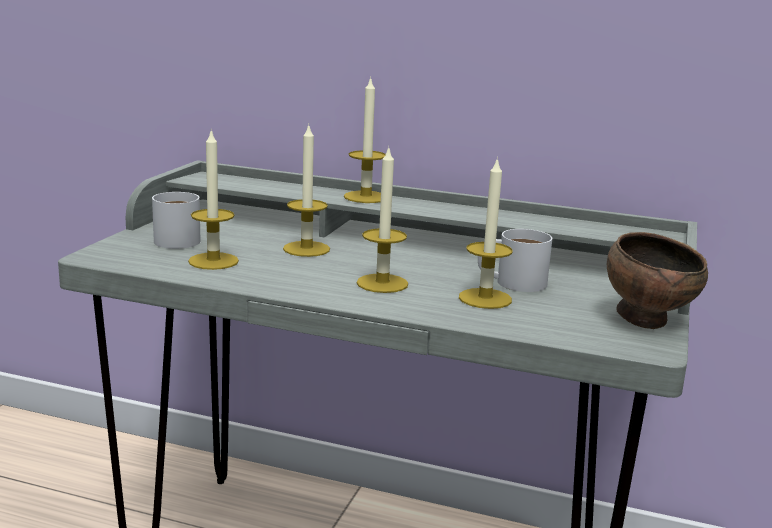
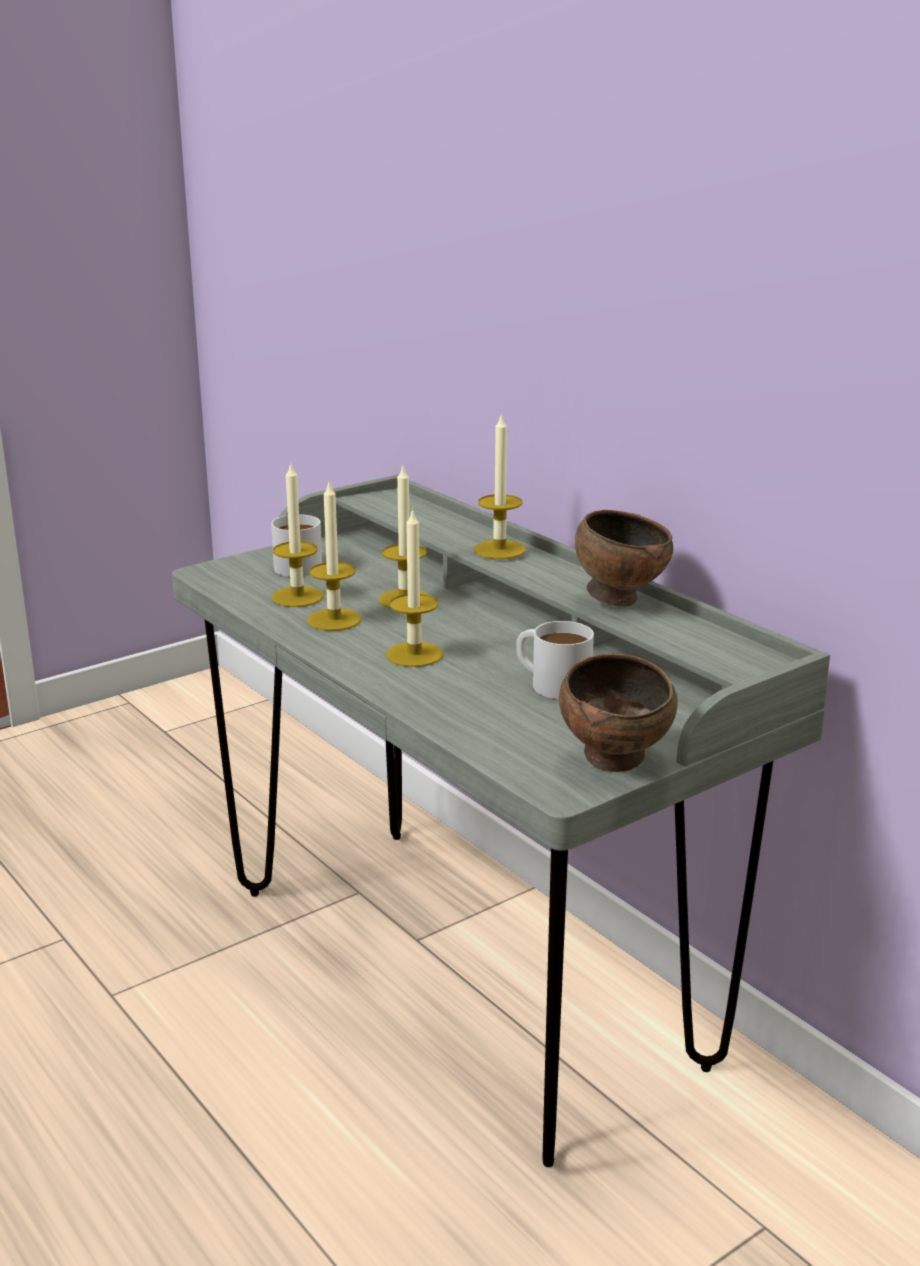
camera: 35 degrees right, 5 degrees up
candle [459,157,512,309] -> candle moved to [308,483,361,631]
none -> brown bowl [575,510,673,607]

